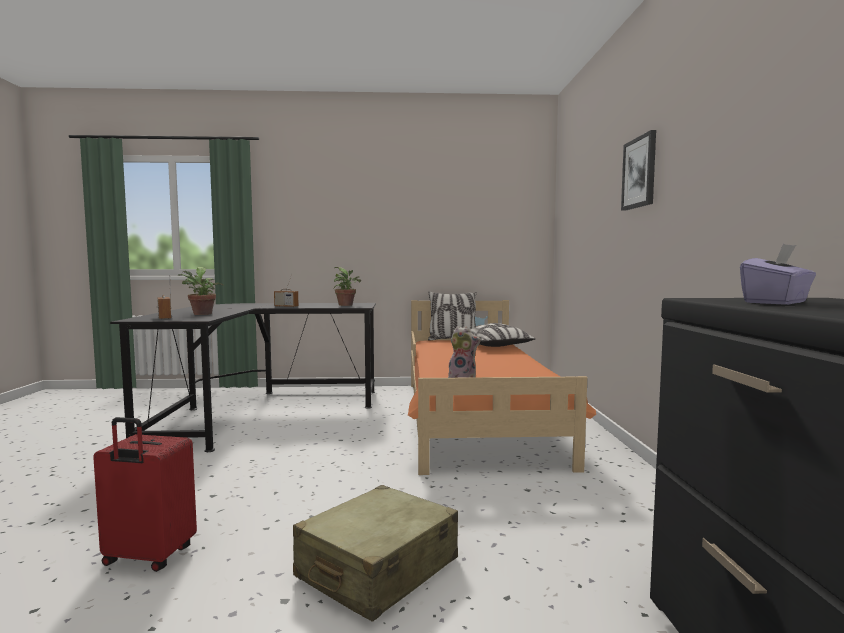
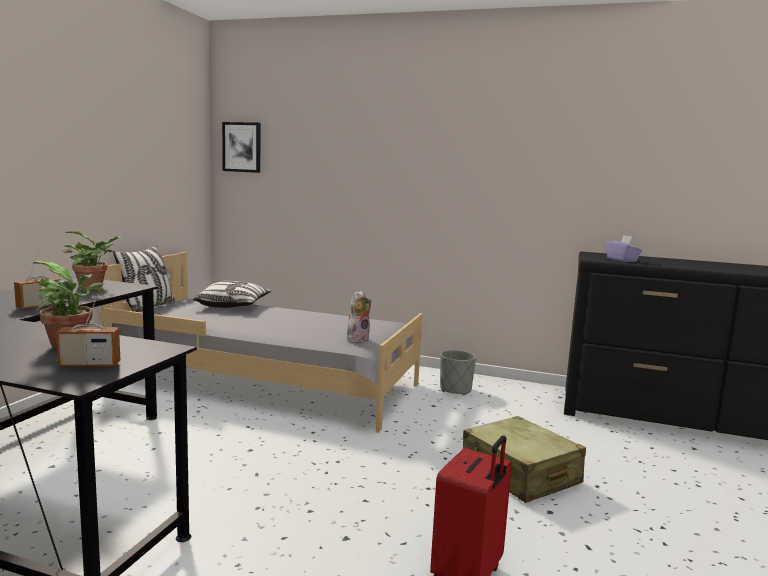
camera: 70 degrees left, 5 degrees up
orange bed [408,300,596,475] -> grey bed [101,252,423,433]
picture [621,130,656,211] -> picture moved to [222,122,261,173]
none -> grey planter [440,350,476,395]

